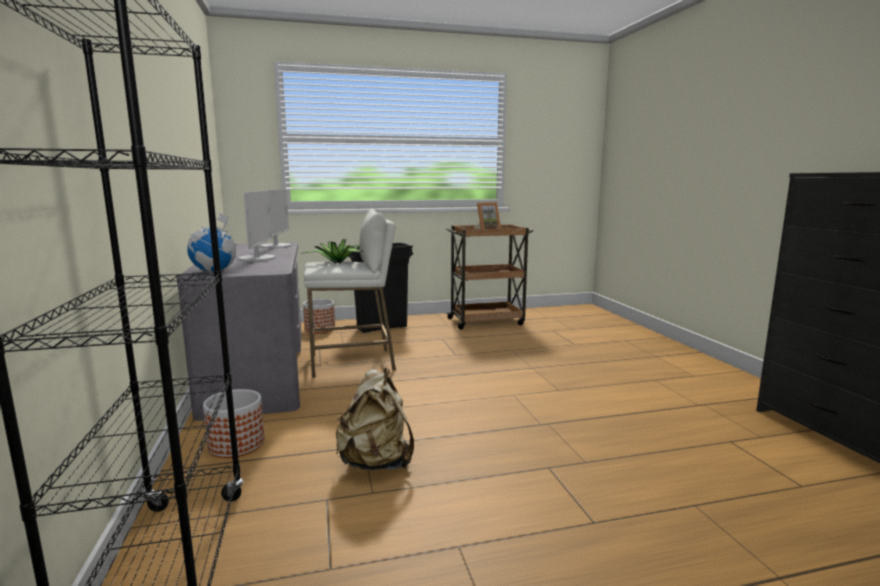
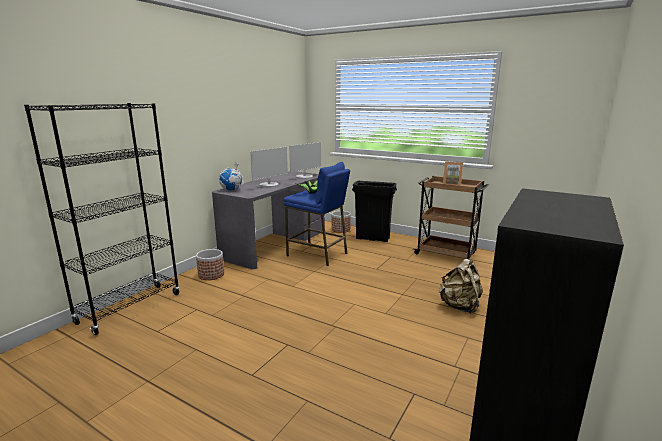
camera: 45 degrees right, 5 degrees up
white stool [304,208,396,378] -> blue stool [284,162,350,266]
beige backpack [336,368,414,470] -> beige backpack moved to [438,259,483,314]

